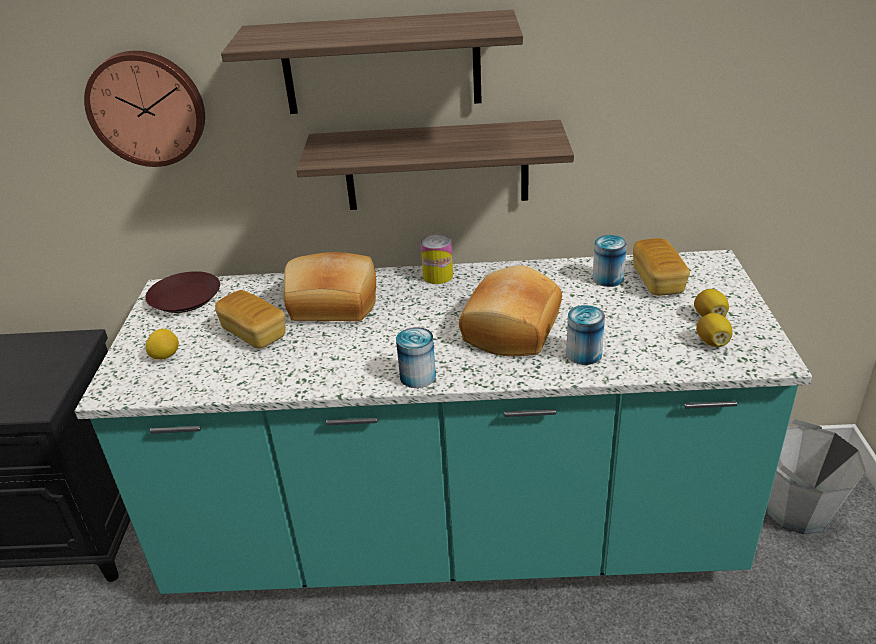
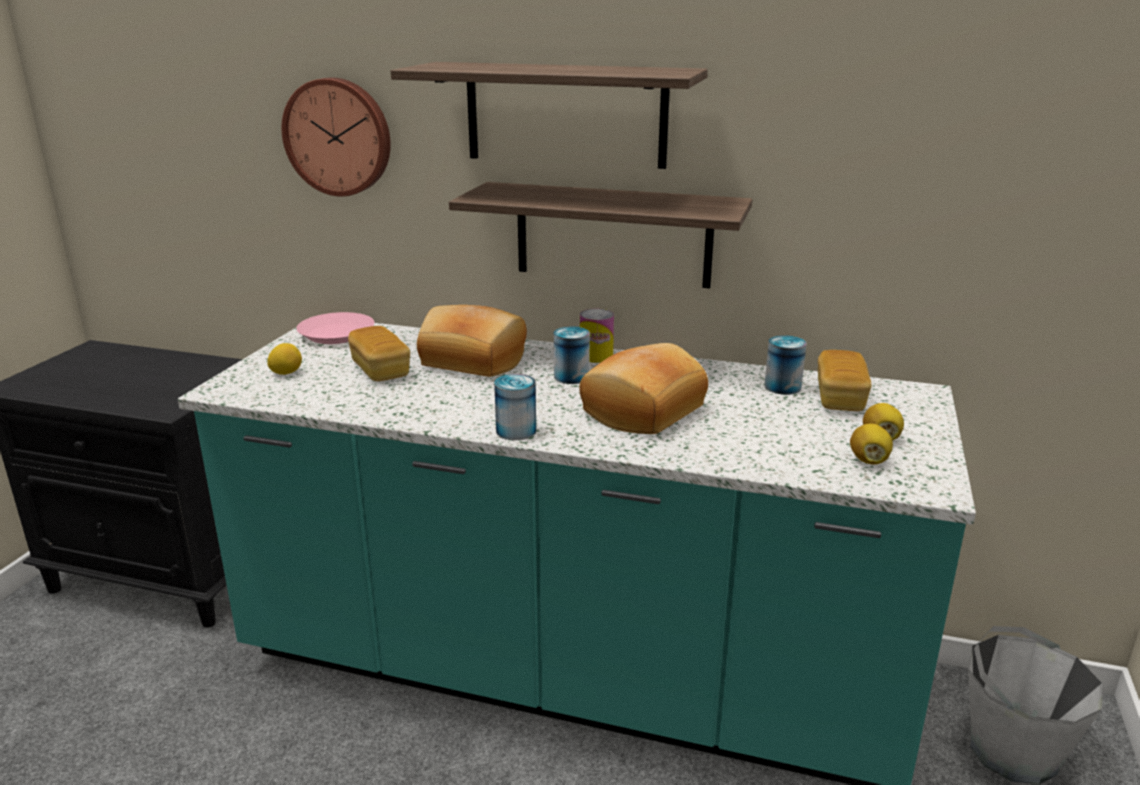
camera: 15 degrees right, 10 degrees down
brown plate [145,271,220,313] -> pink plate [296,312,374,344]
can [566,305,605,365] -> can moved to [554,326,590,384]

